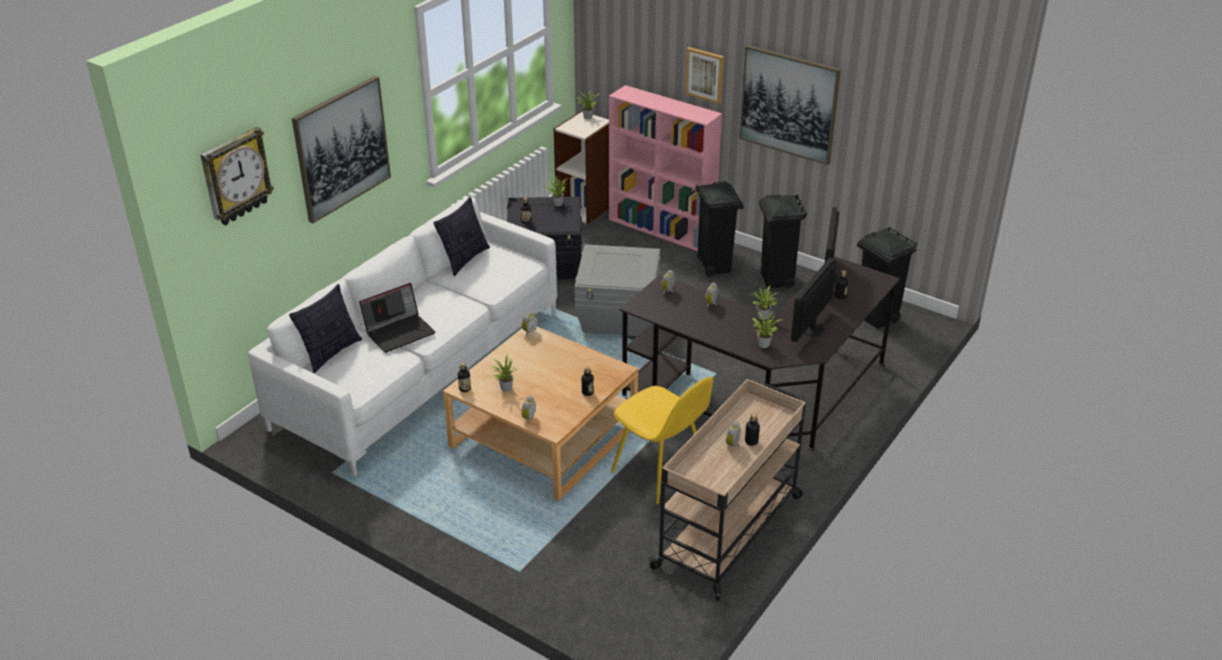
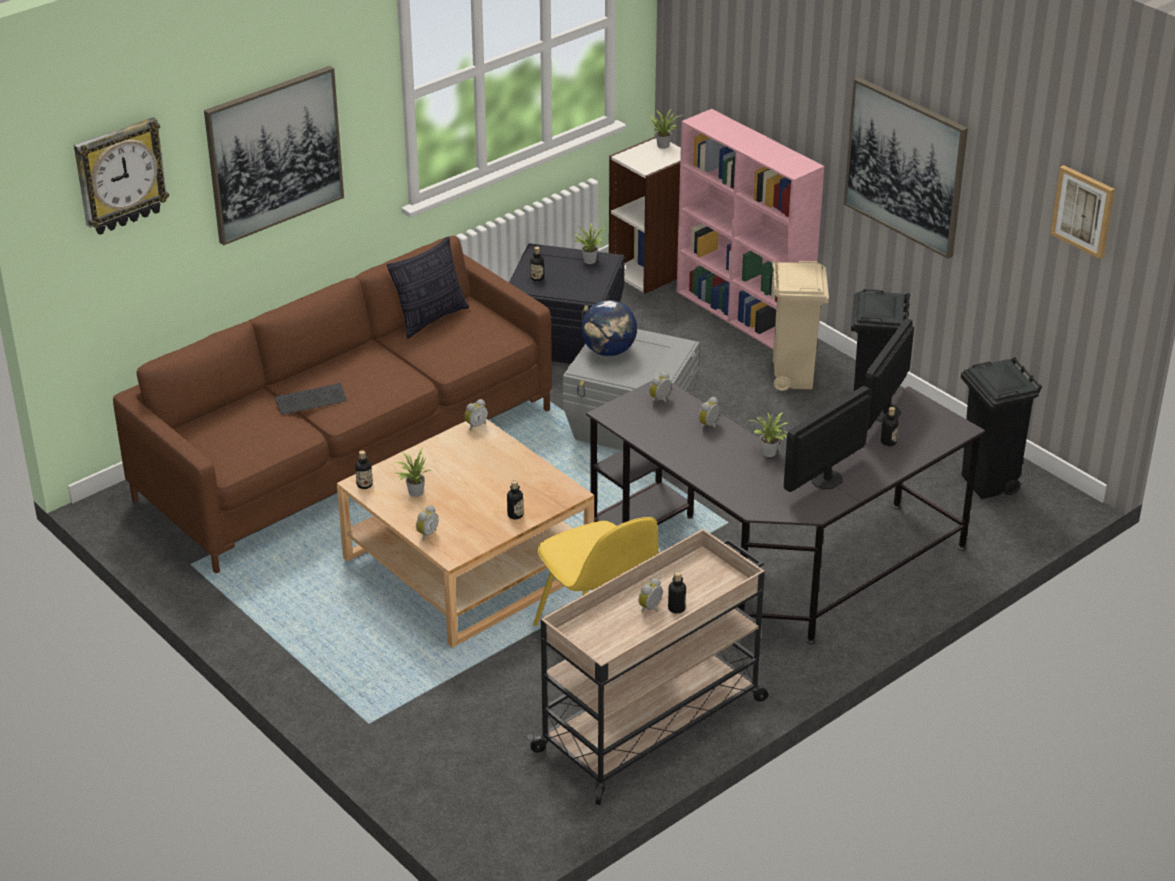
camera: 15 degrees right, 0 degrees up
white sofa [248,196,557,476] -> brown sofa [113,236,552,574]
pillow [289,284,362,373] -> none
laptop [359,283,435,353] -> keyboard [274,383,347,415]
picture [685,47,724,104] -> picture moved to [1050,165,1115,259]
black trash can [696,181,744,276] -> beige trash can [772,261,829,391]
potted plant [752,312,784,348] -> none
none -> globe [581,300,637,356]

